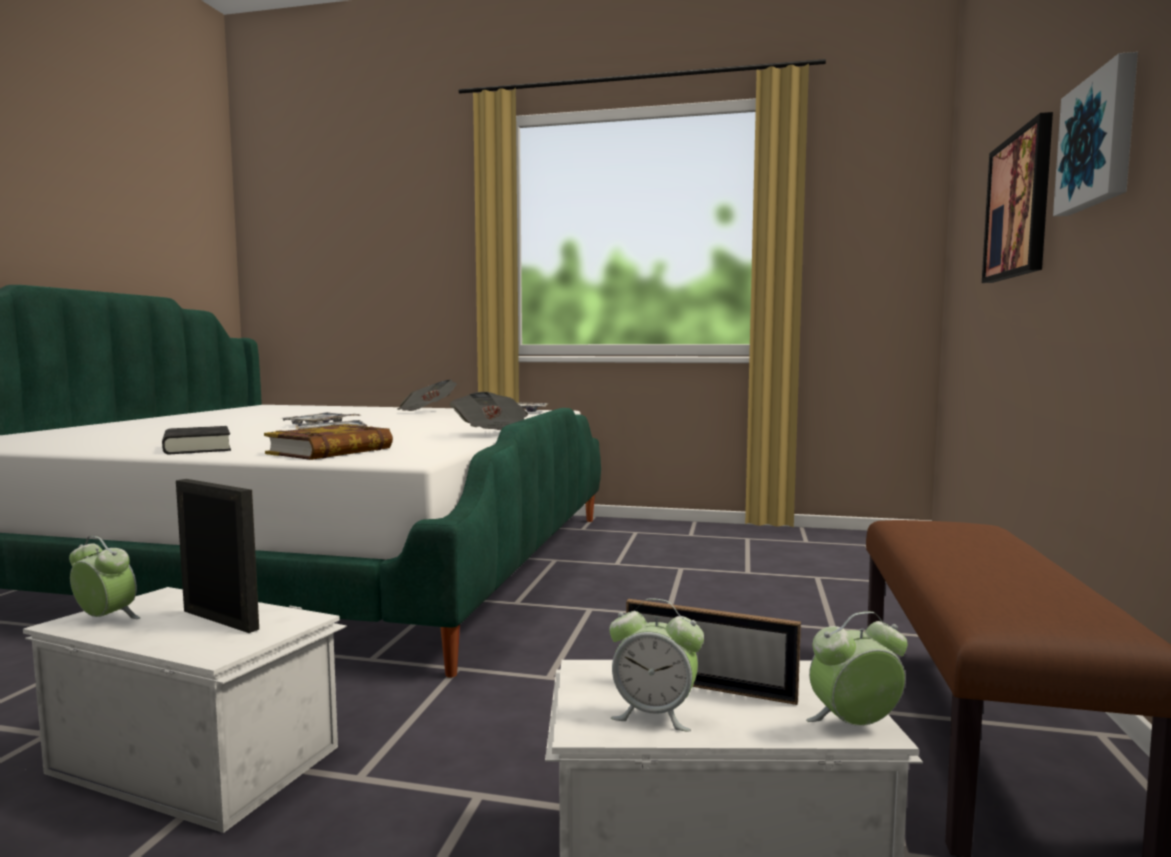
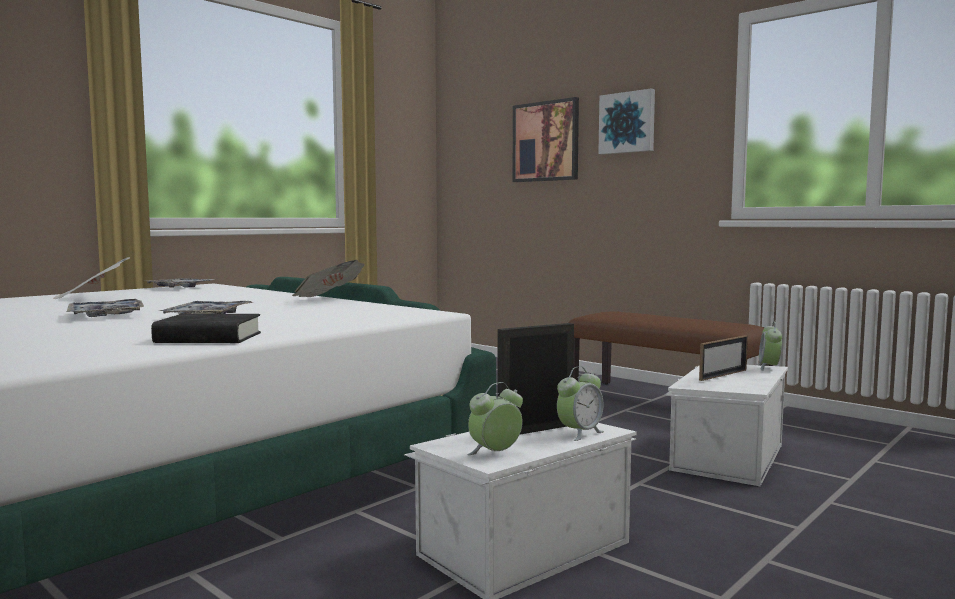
camera: 60 degrees left, 0 degrees up
book [264,424,393,460] -> none
alarm clock [609,598,704,732] -> alarm clock moved to [557,366,604,441]

